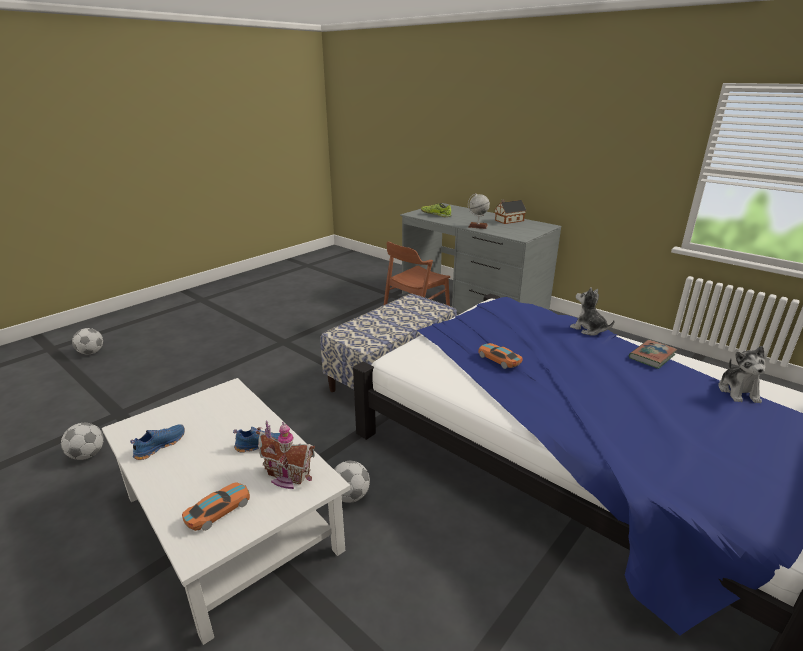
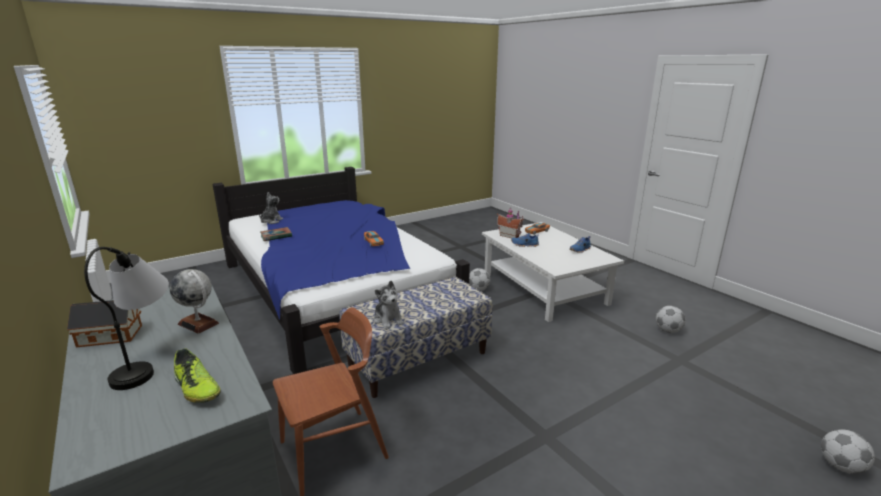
camera: 165 degrees left, 5 degrees down
plush toy [570,288,615,335] -> plush toy moved to [374,281,404,329]
none -> table lamp [84,247,169,390]

